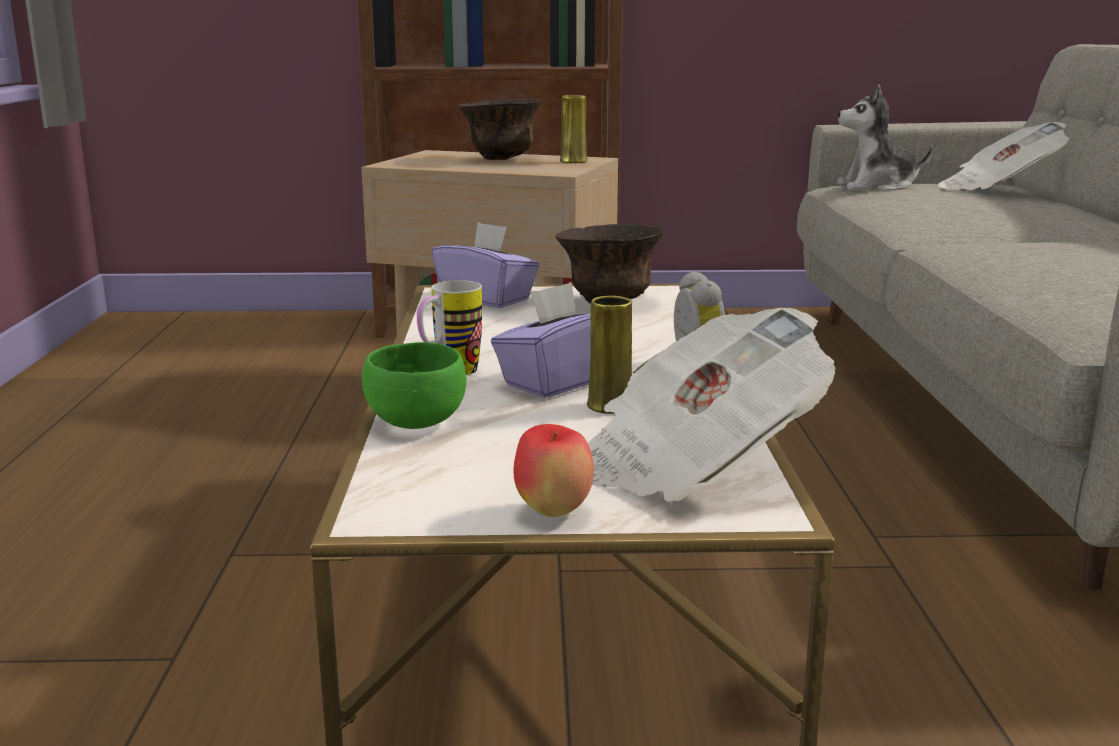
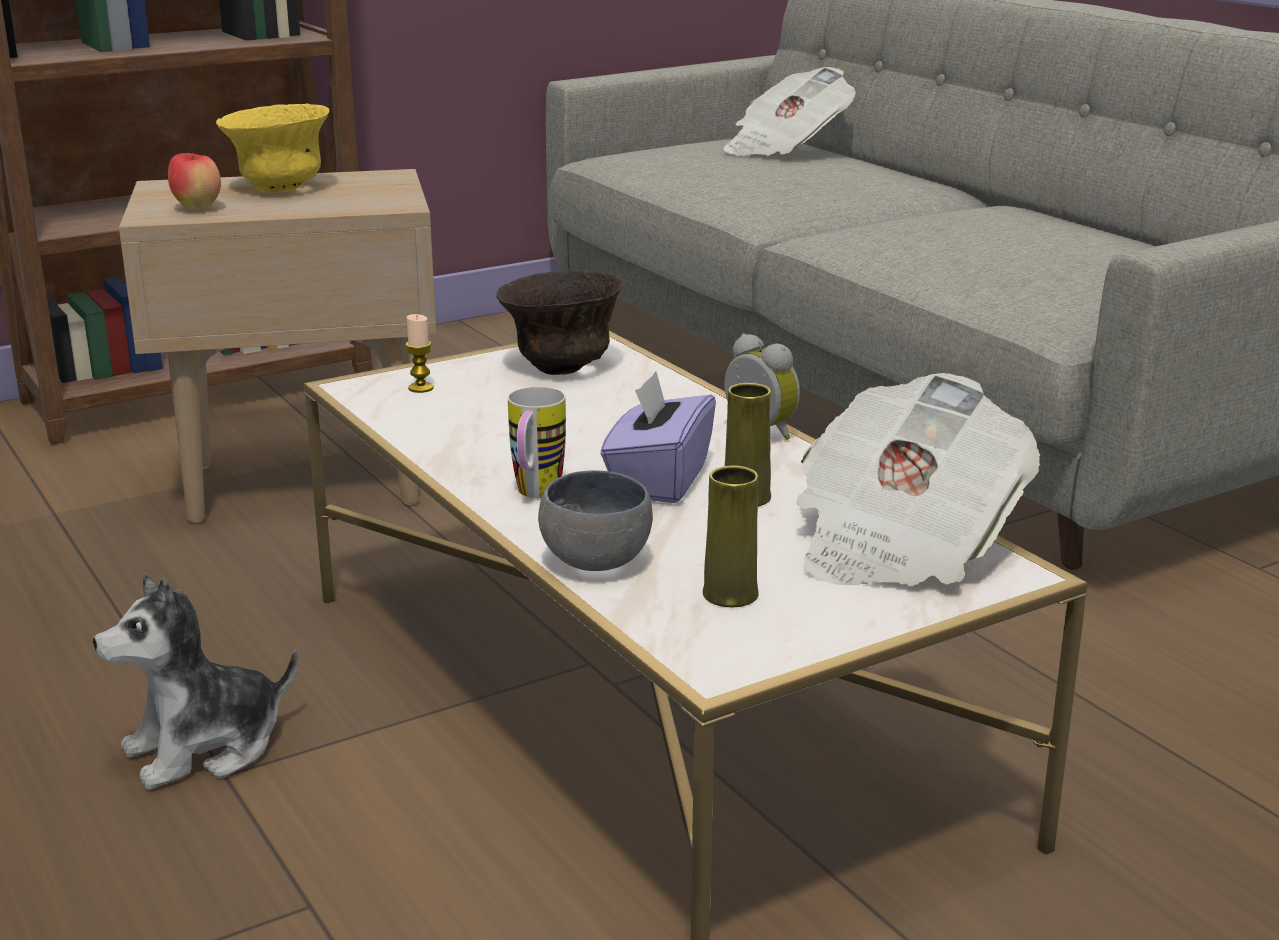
camera: 30 degrees left, 5 degrees up
green bowl [362,342,467,429] -> grey bowl [538,470,653,571]
purple tissue box [432,222,540,308] -> candle [406,314,434,393]
brown bowl [458,98,542,160] -> yellow bowl [216,104,329,193]
apple [513,424,594,517] -> apple moved to [168,153,221,210]
yellow vase [560,95,587,163] -> yellow vase moved to [703,466,759,607]
plush toy [837,84,933,191] -> plush toy moved to [93,573,298,789]

